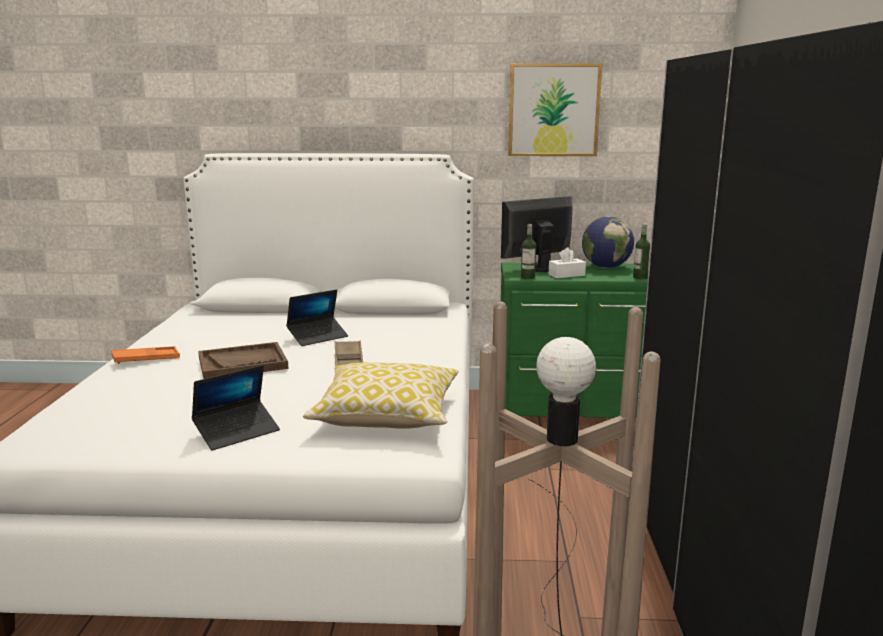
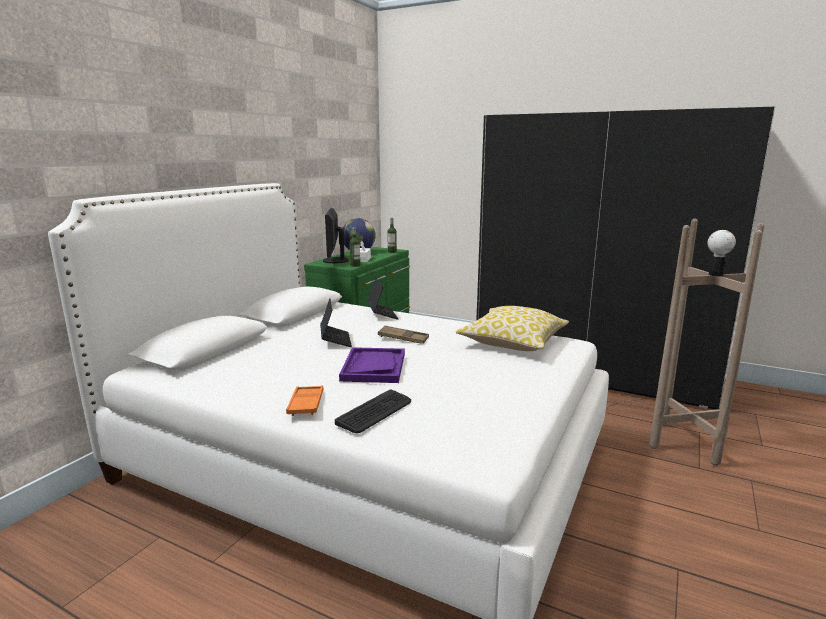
camera: 65 degrees left, 0 degrees up
laptop [192,365,280,451] -> laptop moved to [367,278,398,319]
brown tray [198,342,289,379] -> purple tray [339,347,405,383]
picture [508,63,602,156] -> none
none -> keyboard [335,389,411,433]

